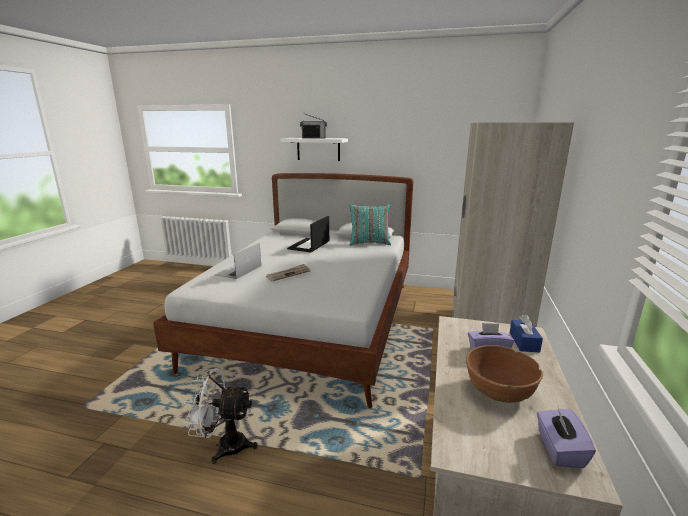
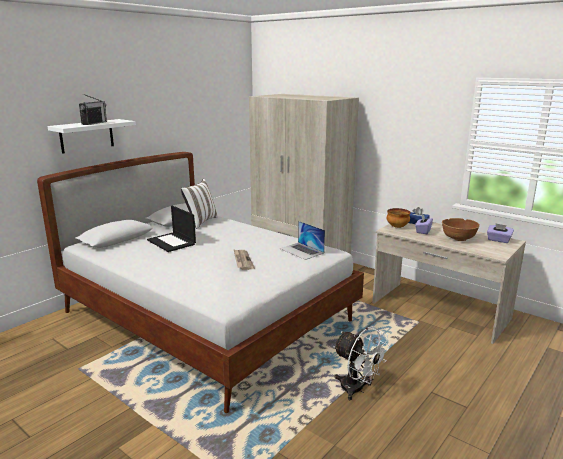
camera: 65 degrees left, 0 degrees up
white fan [183,368,257,464] -> white fan turned 75 degrees counterclockwise [333,327,390,400]
laptop [215,243,261,279] -> laptop moved to [280,221,325,260]
turquoise pillow [349,204,391,246] -> white pillow [181,179,218,229]
none -> bowl [387,208,410,228]

